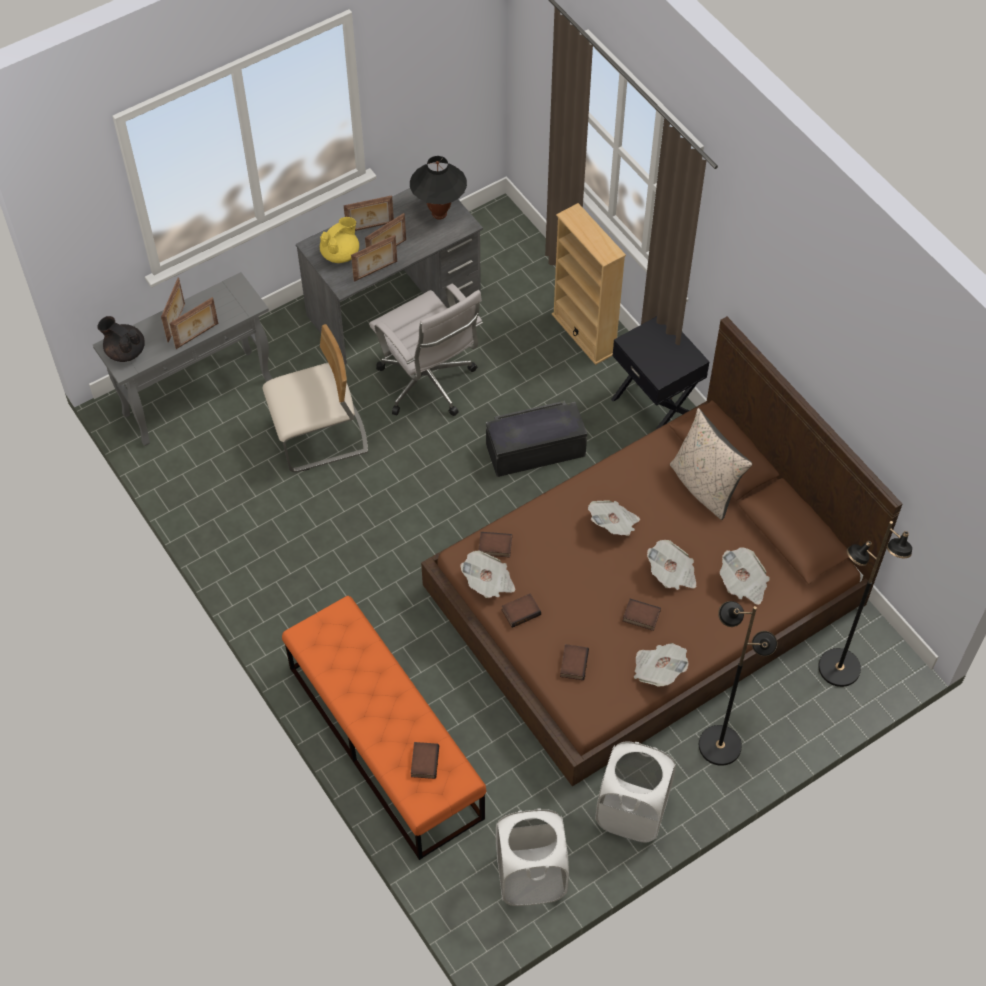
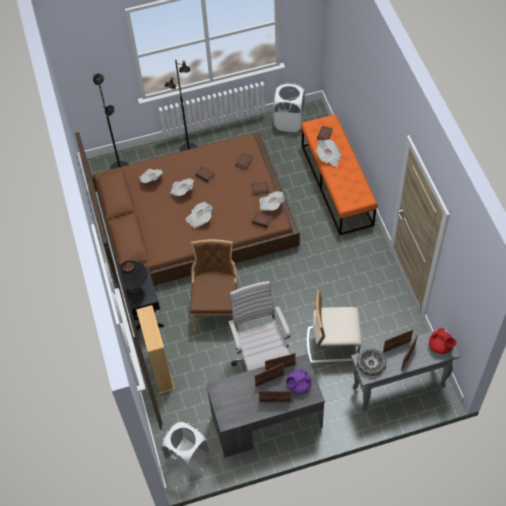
camera: 160 degrees left, 0 degrees up
black teapot [98,316,145,362] -> red teapot [429,328,457,354]
yellow teapot [320,217,359,263] -> purple teapot [286,368,312,394]
black table lamp [410,156,467,220] -> black table lamp moved to [113,260,148,293]
black storage box [486,401,587,477] -> brown chair [190,239,239,331]
white laundry basket [595,741,676,842] -> white laundry basket moved to [161,421,210,477]
newspaper [634,643,689,686] -> newspaper moved to [316,139,342,167]
beige pillow [670,408,752,520] -> none
none -> bowl [357,348,386,376]

